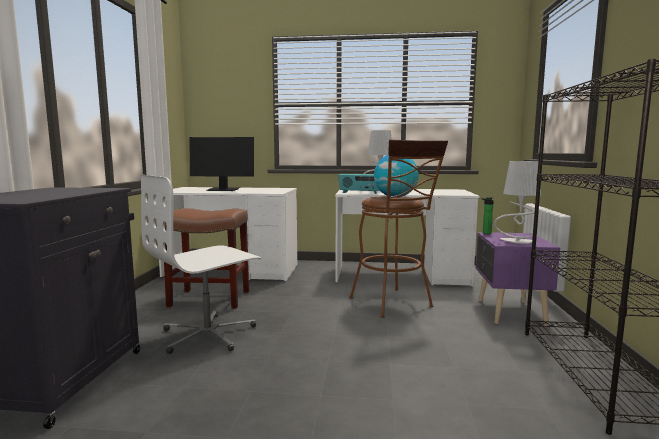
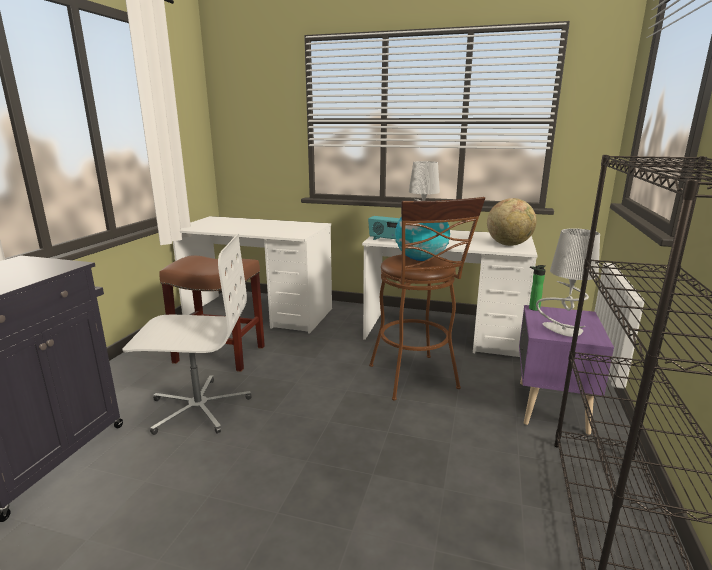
camera: 10 degrees right, 10 degrees up
white office chair [141,175,261,354] -> white office chair turned 150 degrees counterclockwise [122,233,252,435]
monitor [189,137,254,191] -> none
none -> globe [487,198,537,246]

